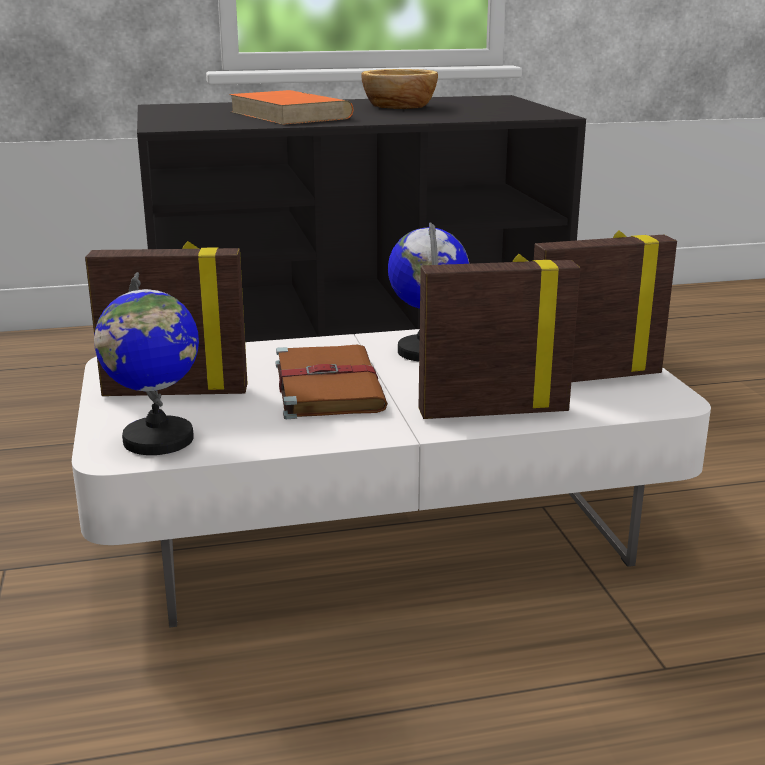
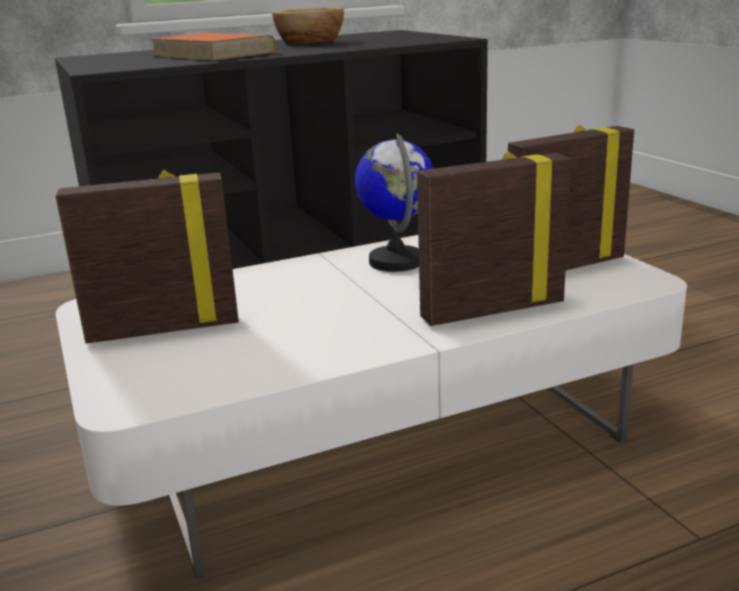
camera: 10 degrees left, 0 degrees up
globe [94,272,199,455] -> none
brown book [276,345,388,419] -> none

